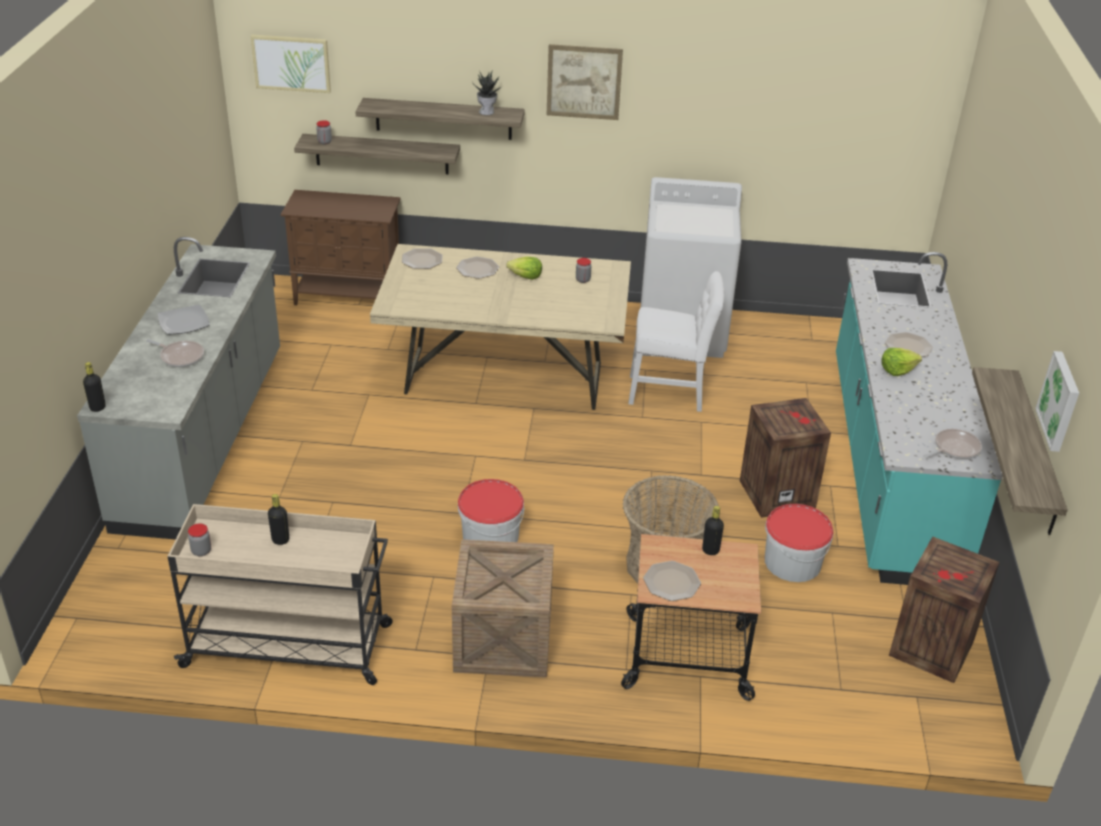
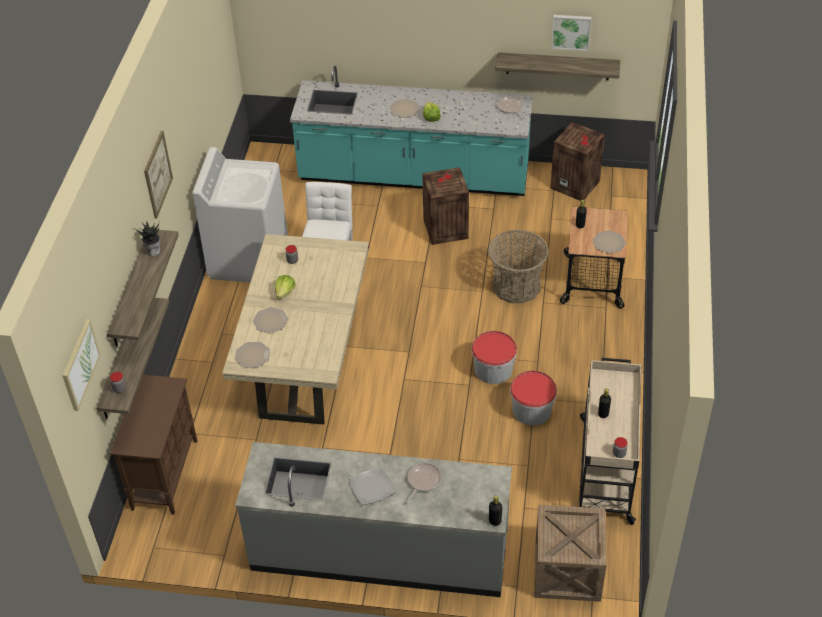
camera: 85 degrees left, 10 degrees up
crate [452,539,554,678] -> crate moved to [534,505,606,602]
bucket [765,504,833,582] -> bucket moved to [510,371,557,425]

